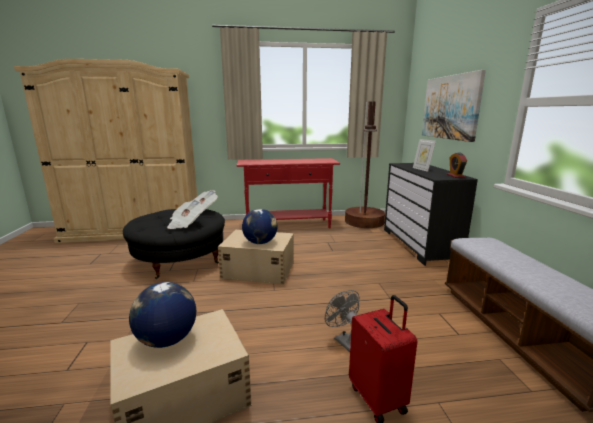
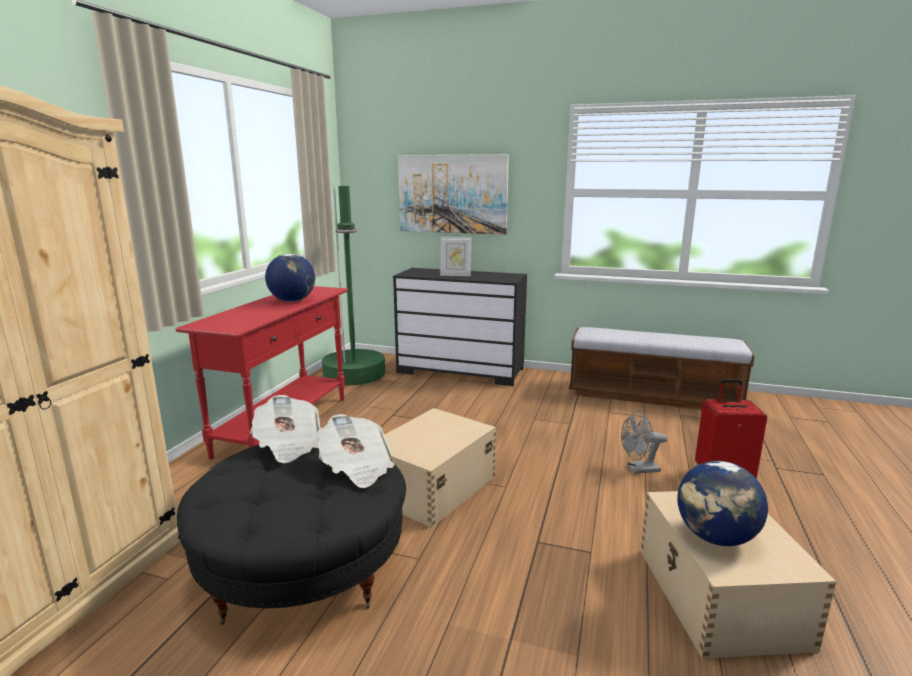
camera: 65 degrees left, 0 degrees up
globe [242,209,278,244] -> globe moved to [265,253,315,302]
brown floor lamp [345,101,385,228] -> green floor lamp [322,186,385,385]
alarm clock [447,153,467,178] -> none

